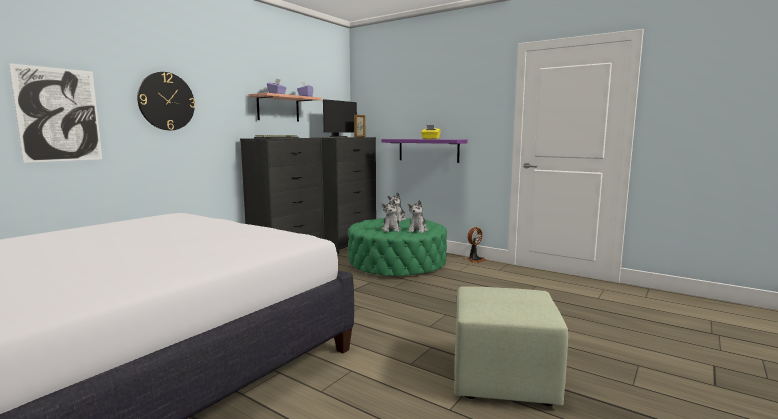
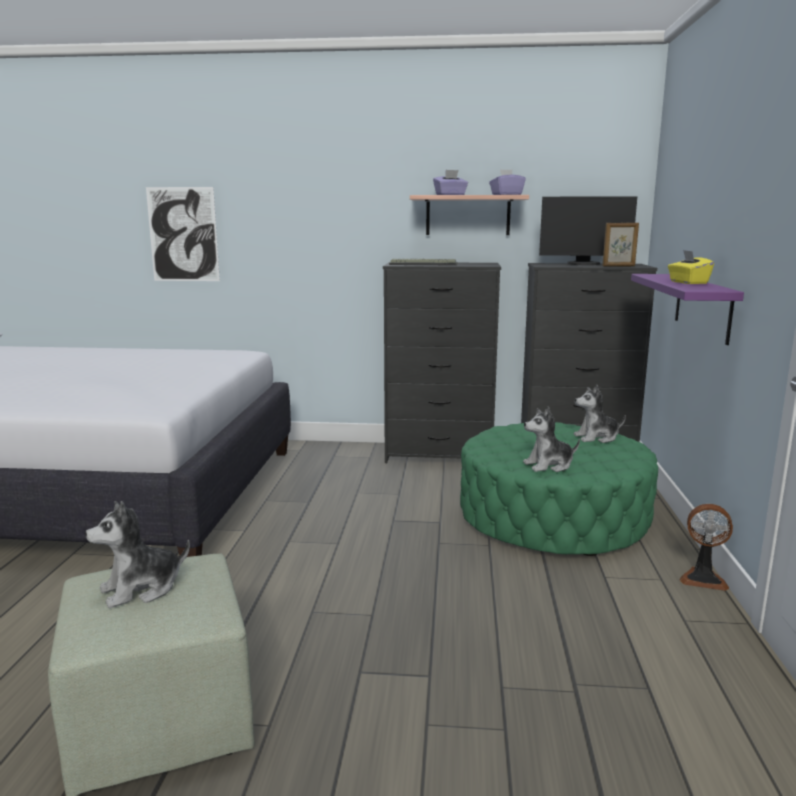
camera: 60 degrees right, 5 degrees up
wall clock [137,72,195,130] -> none
plush toy [381,199,401,232] -> plush toy moved to [85,501,190,608]

